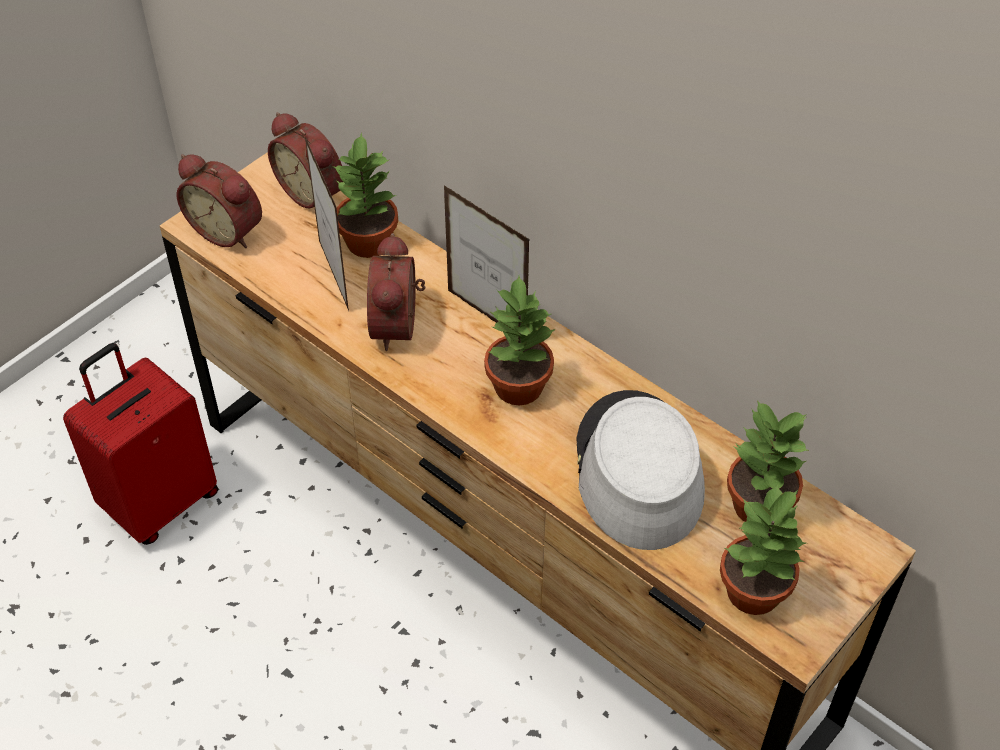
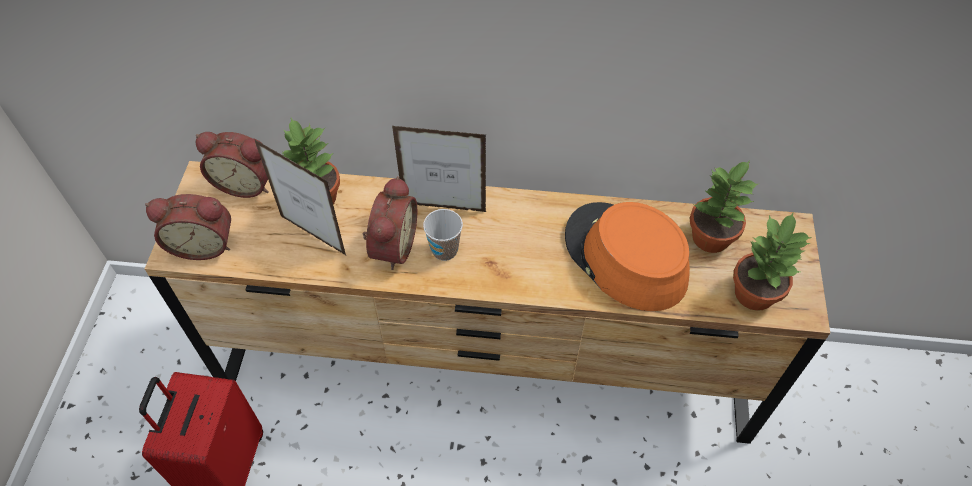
camera: 35 degrees left, 5 degrees up
alarm clock [367,233,425,351] -> alarm clock turned 135 degrees counterclockwise [363,176,417,270]
potted plant [484,276,556,405] -> none
grey hat [576,390,705,550] -> orange hat [565,202,690,311]
none -> cup [423,209,463,261]

